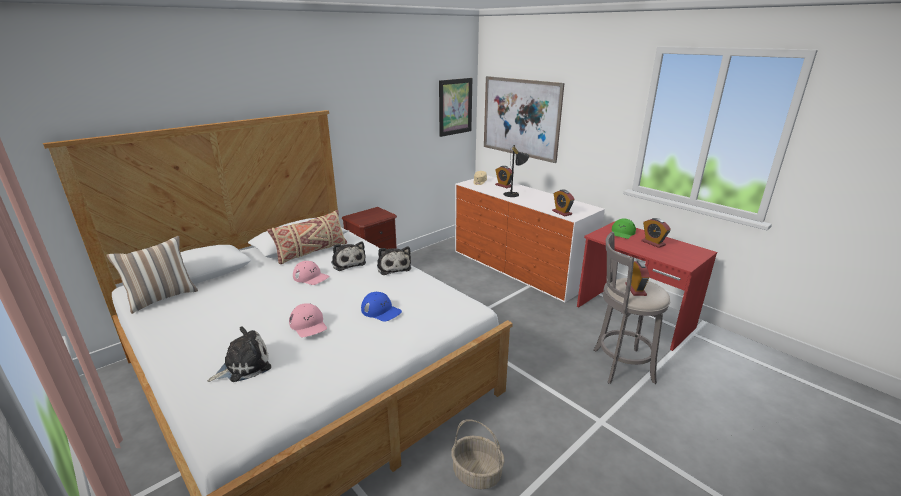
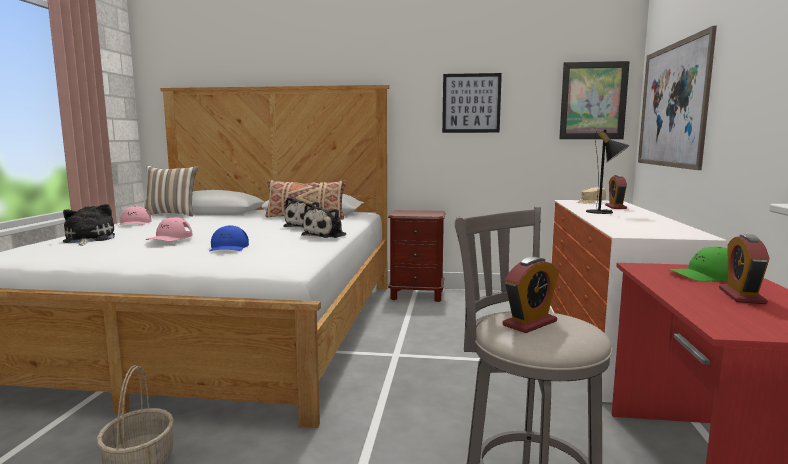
camera: 50 degrees right, 15 degrees down
plush toy [207,326,271,382] -> plush toy turned 120 degrees counterclockwise [63,204,115,246]
pink cap [293,261,329,285] -> pink cap moved to [120,206,152,225]
alarm clock [552,189,575,216] -> none
none -> picture [442,73,502,133]

